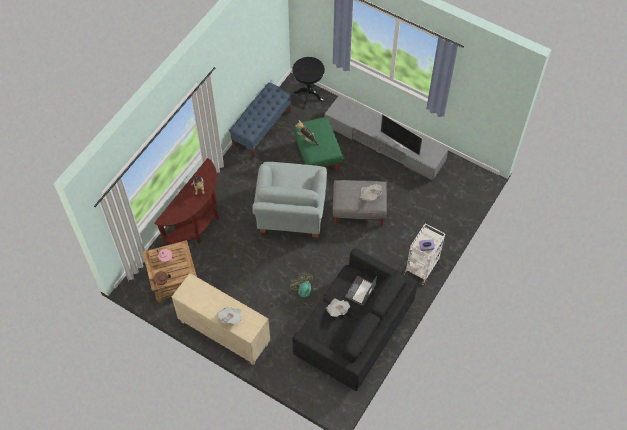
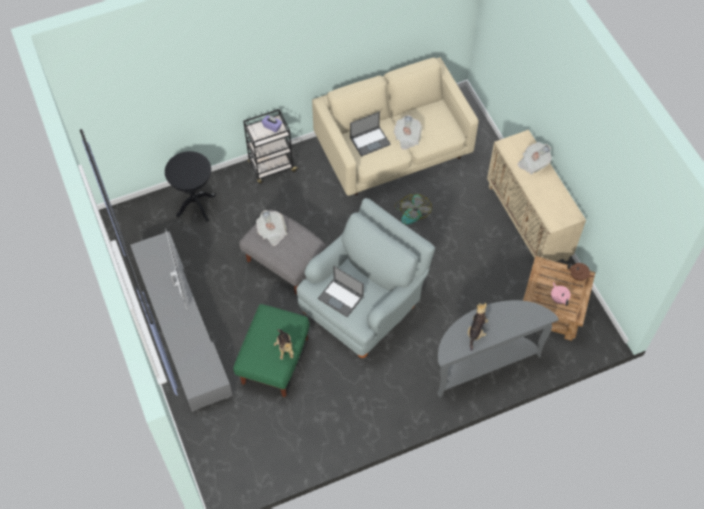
camera: 145 degrees left, 0 degrees up
brown console table [154,158,219,246] -> grey console table [437,300,559,398]
blue bench [229,82,292,159] -> none
black side table [292,57,325,109] -> black side table moved to [165,151,216,221]
black sofa [292,248,418,391] -> beige sofa [312,57,479,196]
white cart [404,223,445,286] -> black cart [243,109,299,184]
none -> laptop [318,266,364,317]

